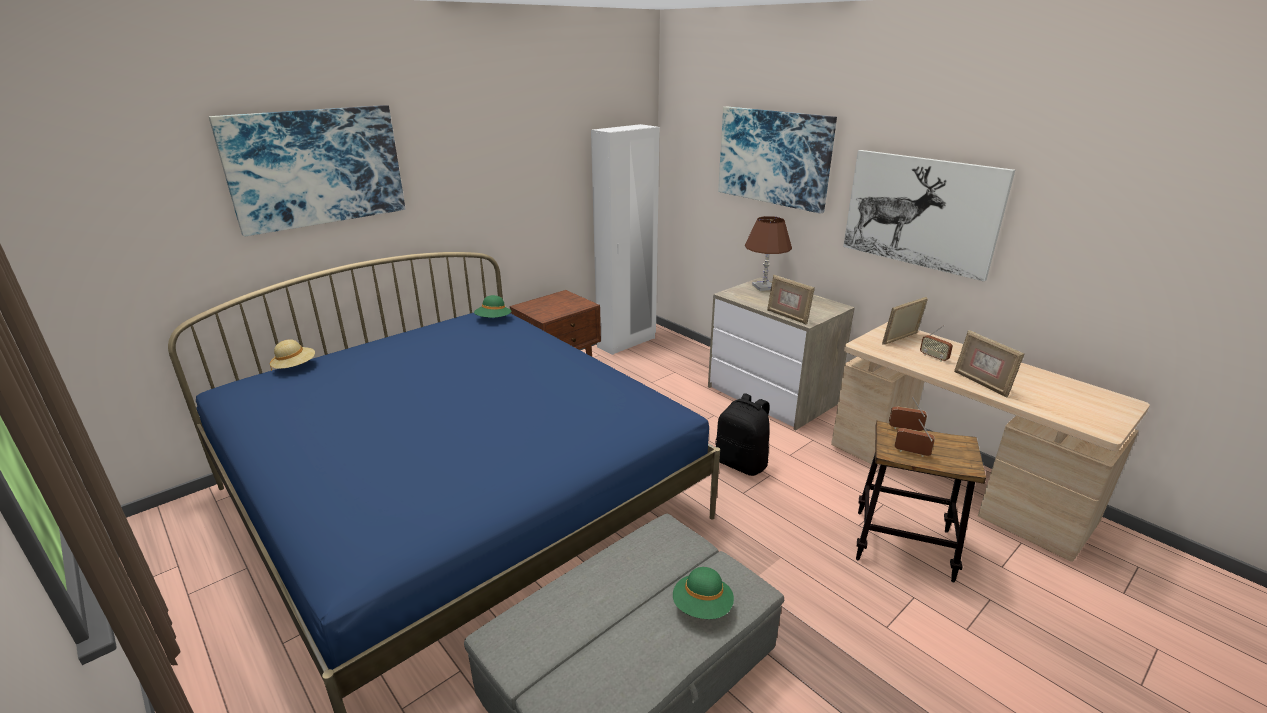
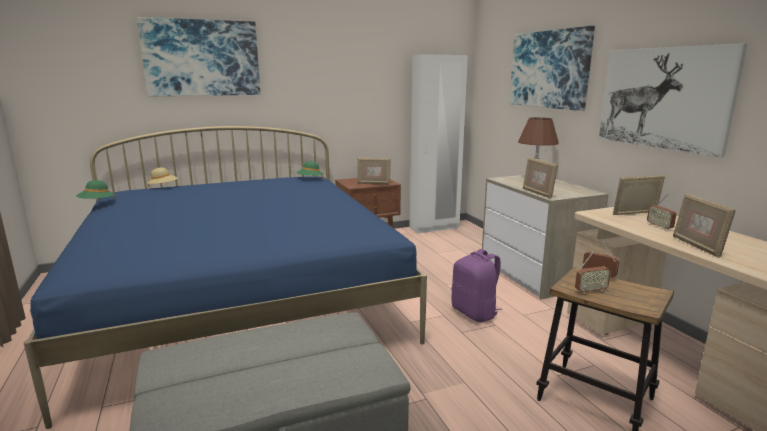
camera: 20 degrees right, 10 degrees down
green hat [673,567,734,619] -> green hat moved to [76,180,115,199]
black backpack [715,393,770,476] -> purple backpack [452,249,502,322]
radio [894,419,935,457] -> radio turned 120 degrees clockwise [575,251,611,294]
none -> picture frame [357,157,391,184]

